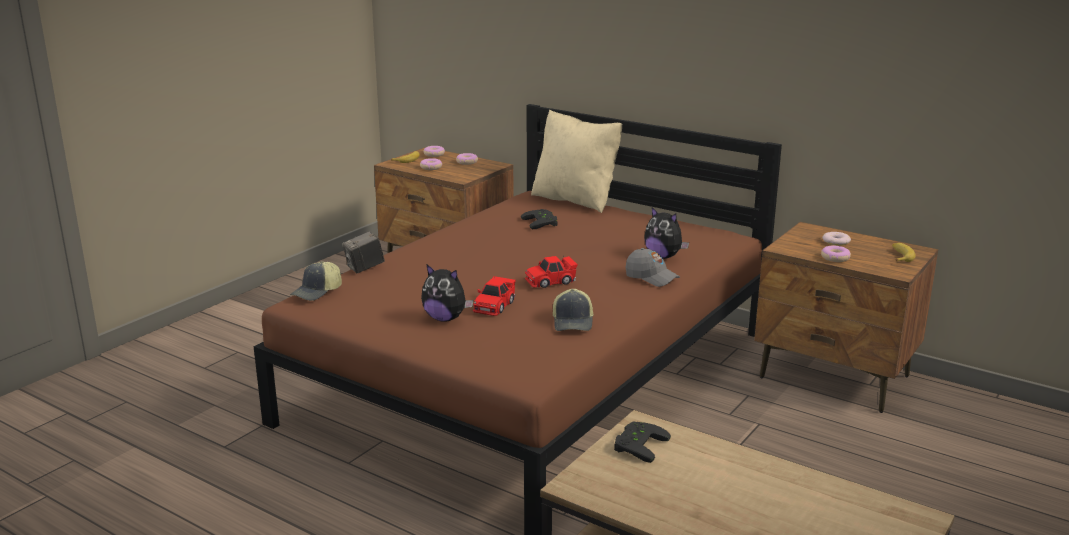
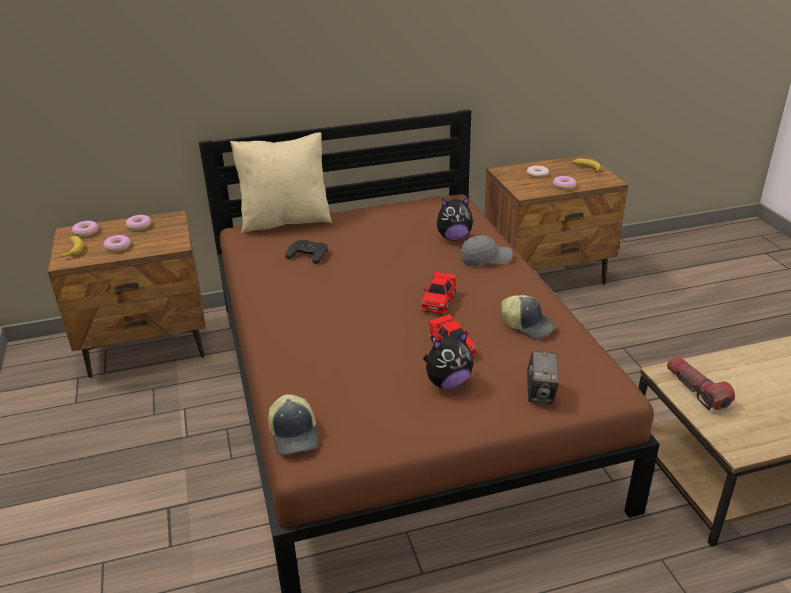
camera: 50 degrees left, 10 degrees up
camera [342,231,385,273] -> camera moved to [527,351,559,404]
black game controller [614,422,671,463] -> flashlight [667,356,735,410]

